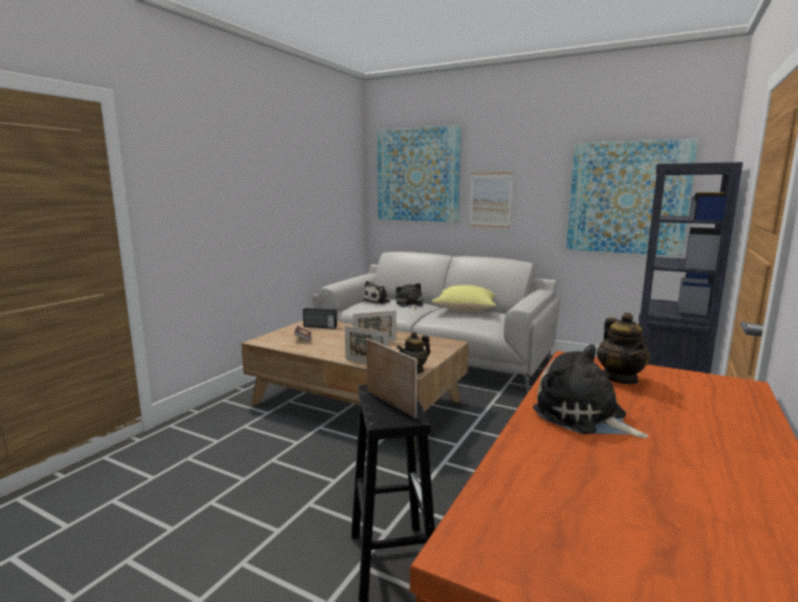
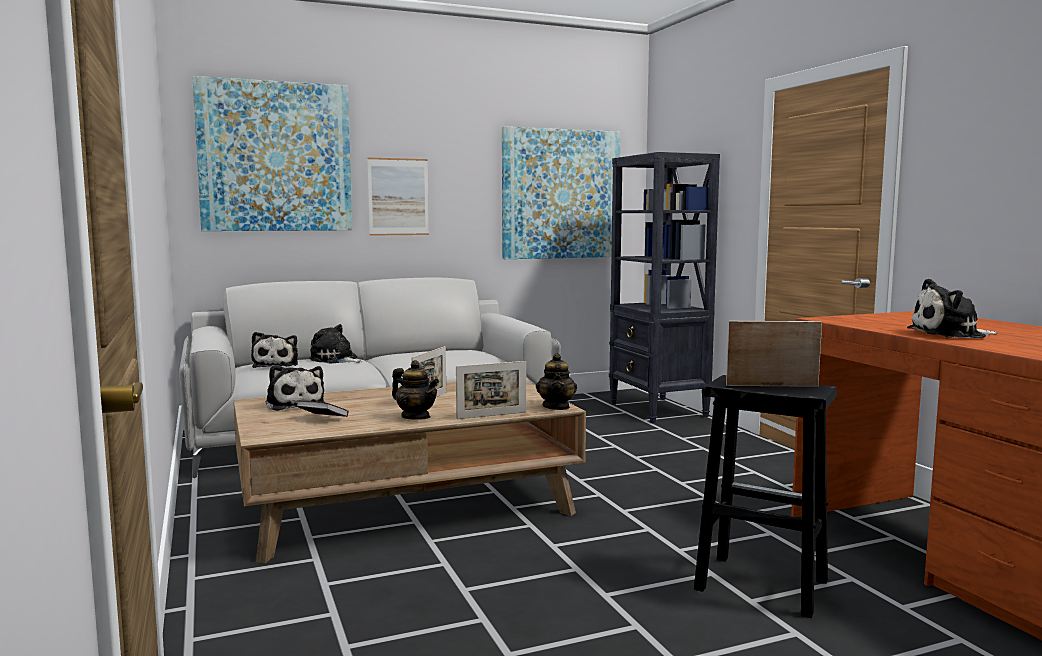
camera: 50 degrees left, 5 degrees down
radio [303,308,337,329] -> plush toy [265,365,325,411]
yellow pillow [431,285,496,312] -> none
teapot [597,312,650,385] -> teapot moved to [392,360,439,420]

